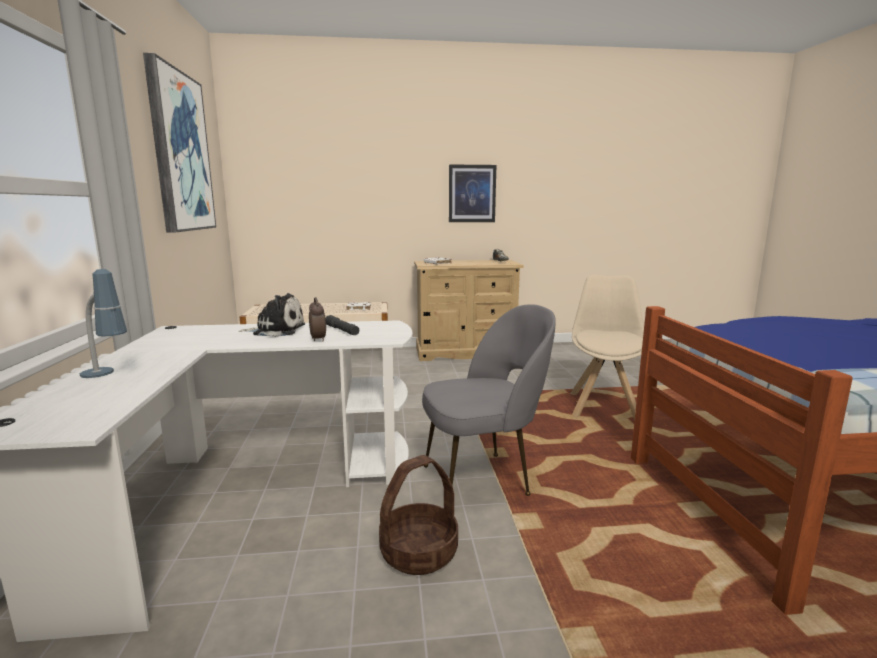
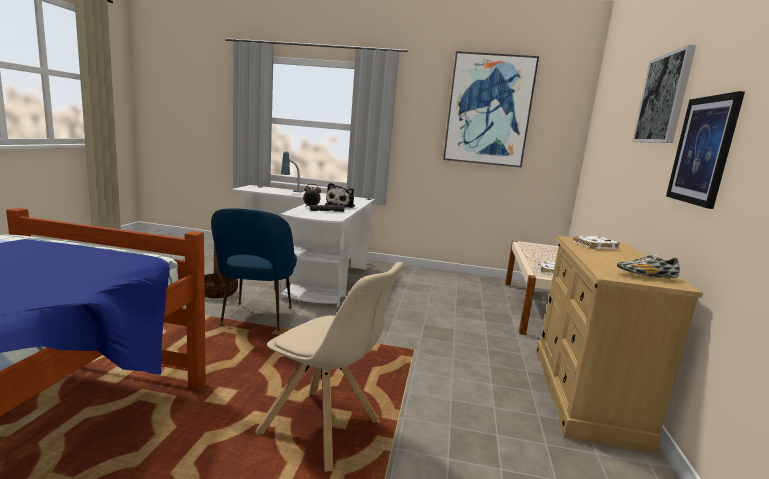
camera: 105 degrees right, 0 degrees up
grey chair [422,304,556,496] -> blue chair [211,208,297,331]
none -> picture [632,45,696,143]

